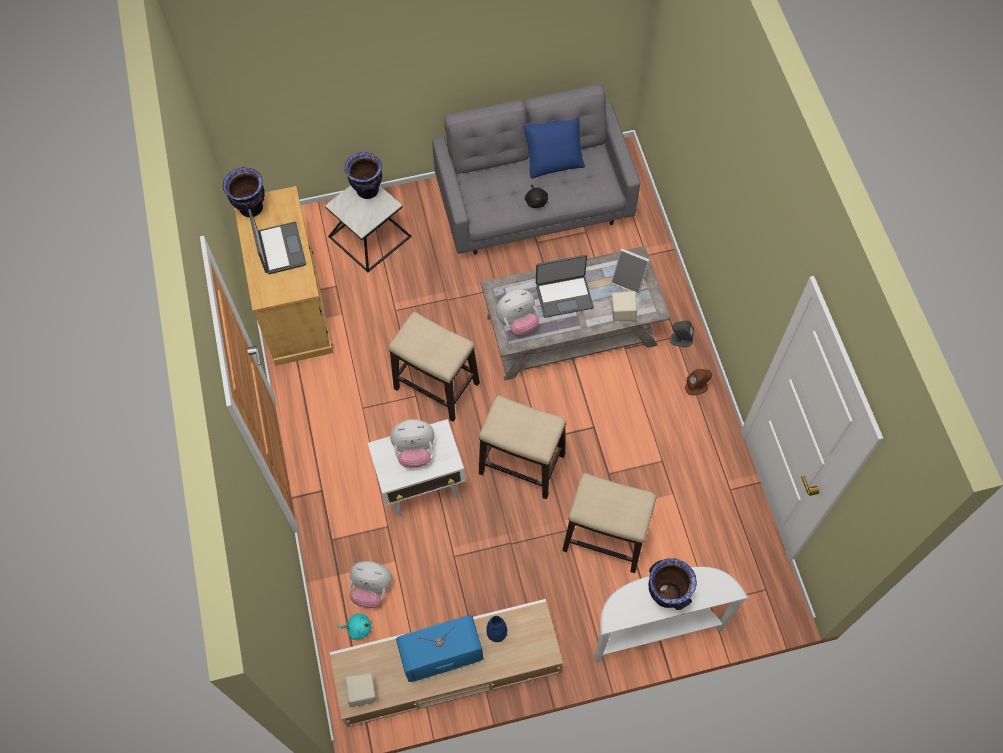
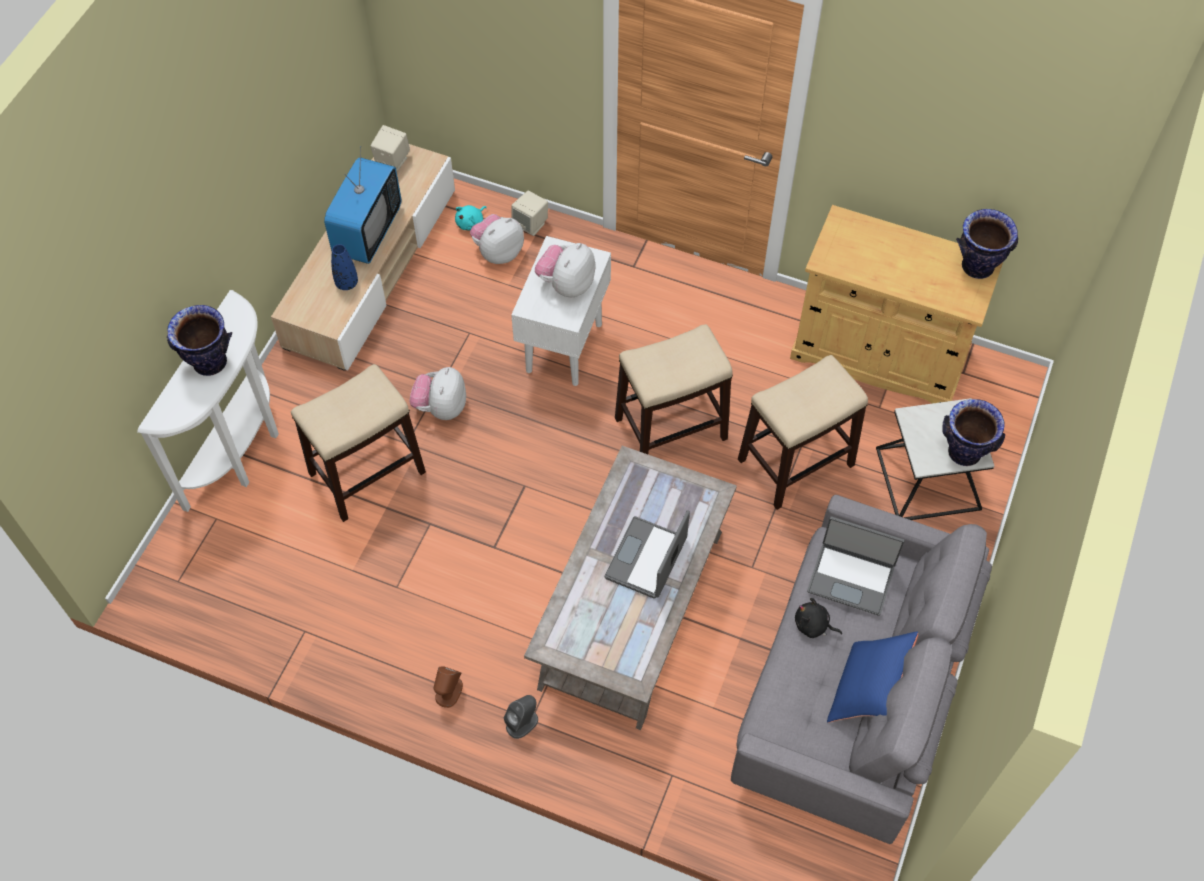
camera: 125 degrees right, 5 degrees down
laptop [248,209,306,274] -> laptop moved to [807,517,905,616]
stool [479,395,566,499] -> stool moved to [738,355,868,510]
plush toy [496,289,539,335] -> plush toy moved to [409,367,466,420]
picture frame [611,248,650,295] -> none
beige speaker [612,291,637,323] -> beige speaker moved to [511,190,548,236]

